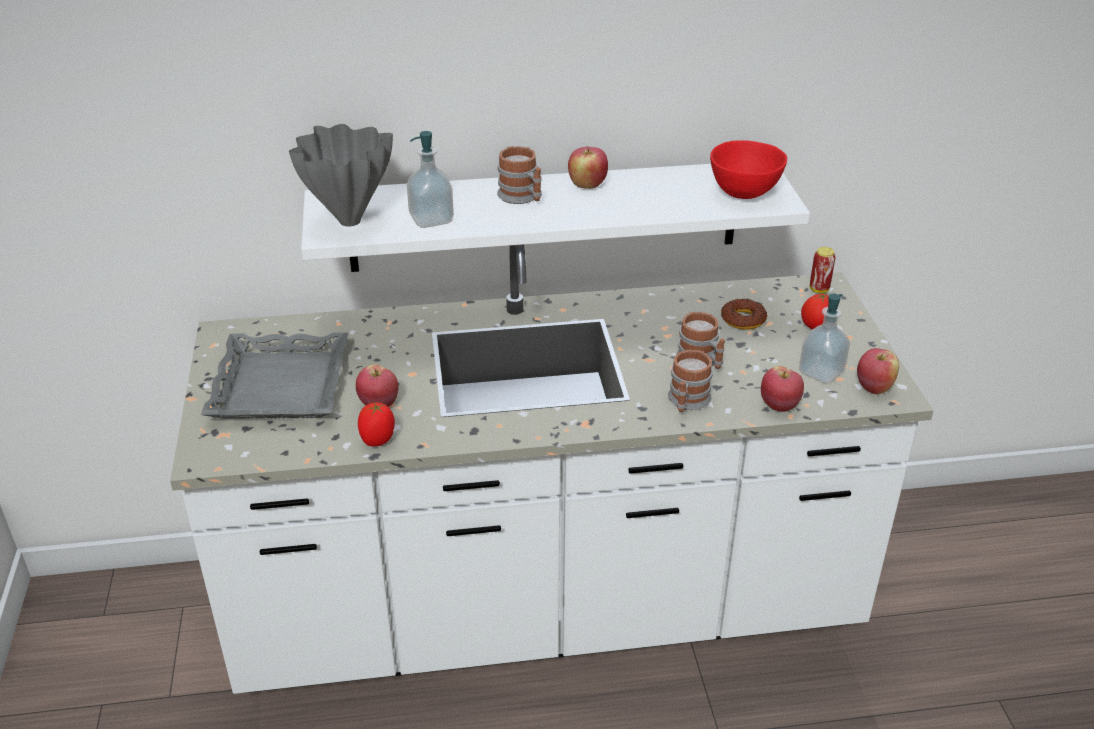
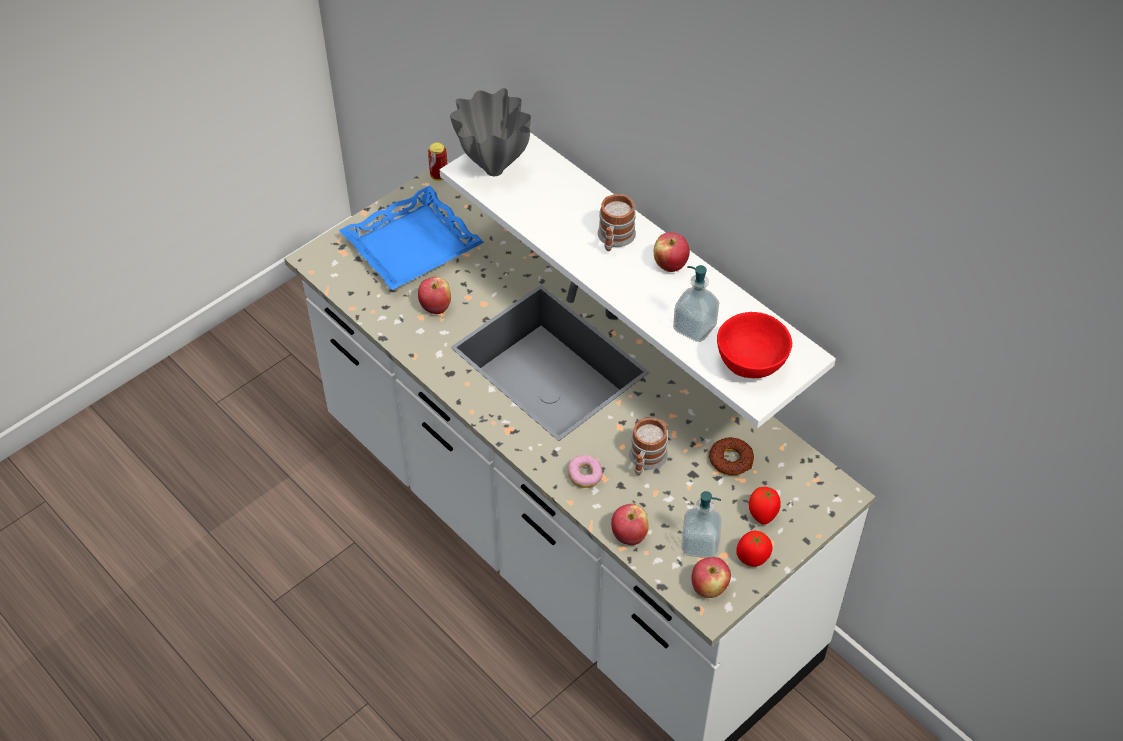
camera: 55 degrees right, 15 degrees up
grey tray [201,332,348,419] -> blue tray [339,185,484,290]
tomato [358,402,395,447] -> tomato moved to [736,531,772,567]
soap dispenser [407,131,454,228] -> soap dispenser moved to [673,265,719,342]
mug [668,350,713,412] -> donut [568,455,603,488]
can [810,247,835,293] -> can moved to [428,143,447,181]

